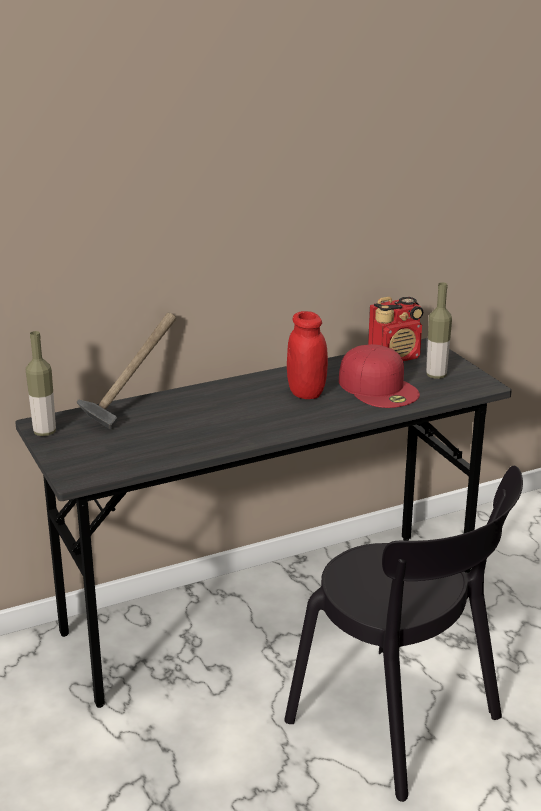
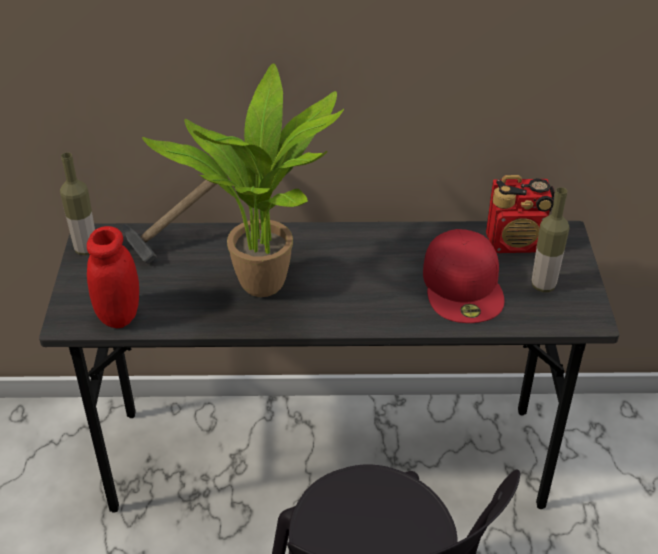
camera: 25 degrees right, 15 degrees up
red jar [287,311,328,399] -> red jar moved to [87,226,139,328]
none -> potted plant [142,63,344,297]

